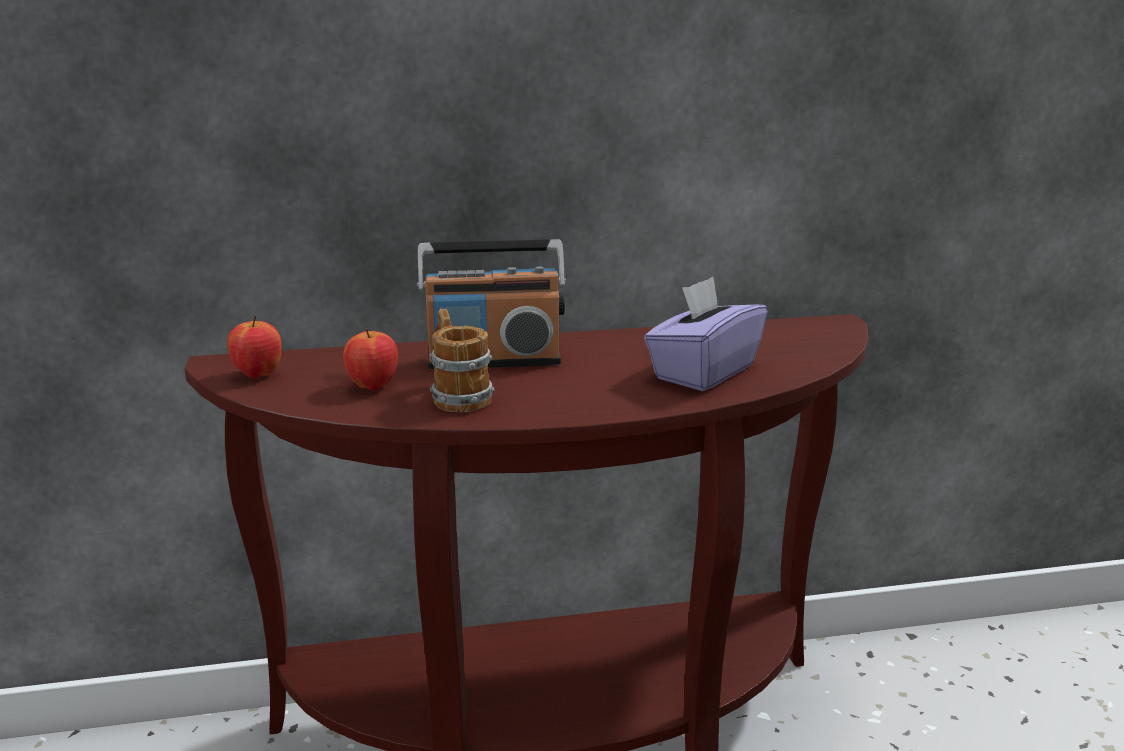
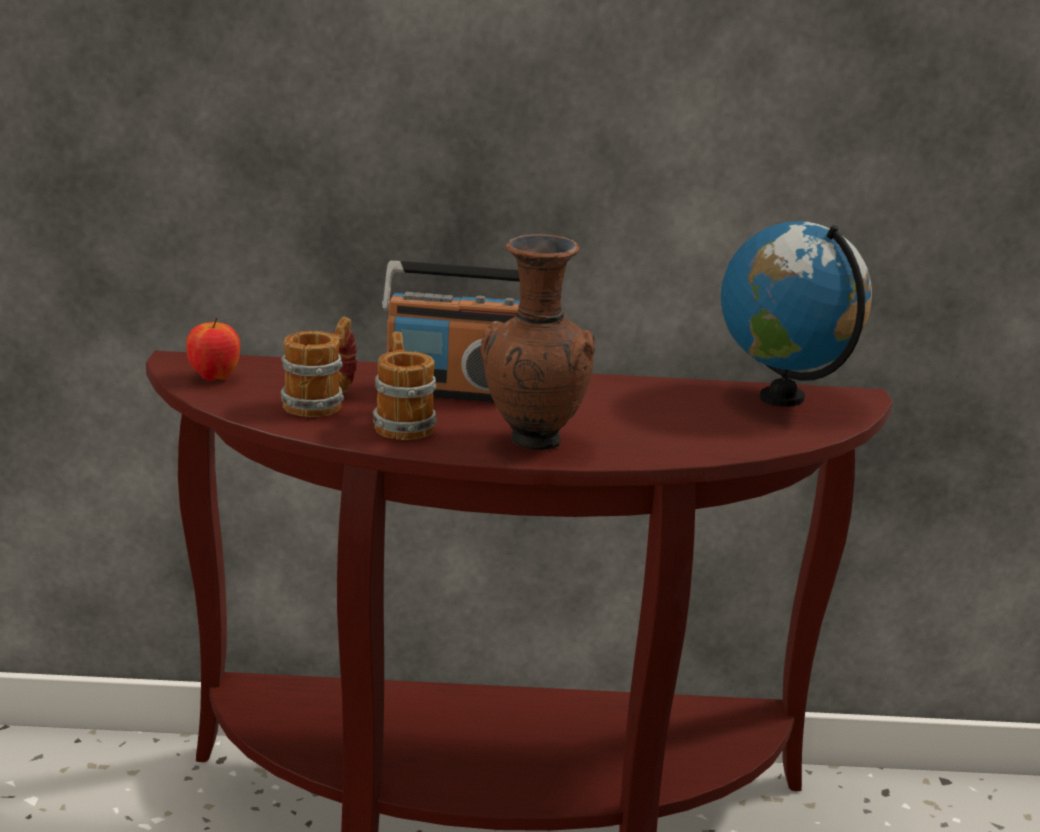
camera: 10 degrees right, 0 degrees up
apple [343,328,398,391] -> mug [280,317,357,417]
purple tissue box [644,277,767,391] -> none
none -> brown vase [481,234,595,450]
none -> globe [721,221,872,407]

